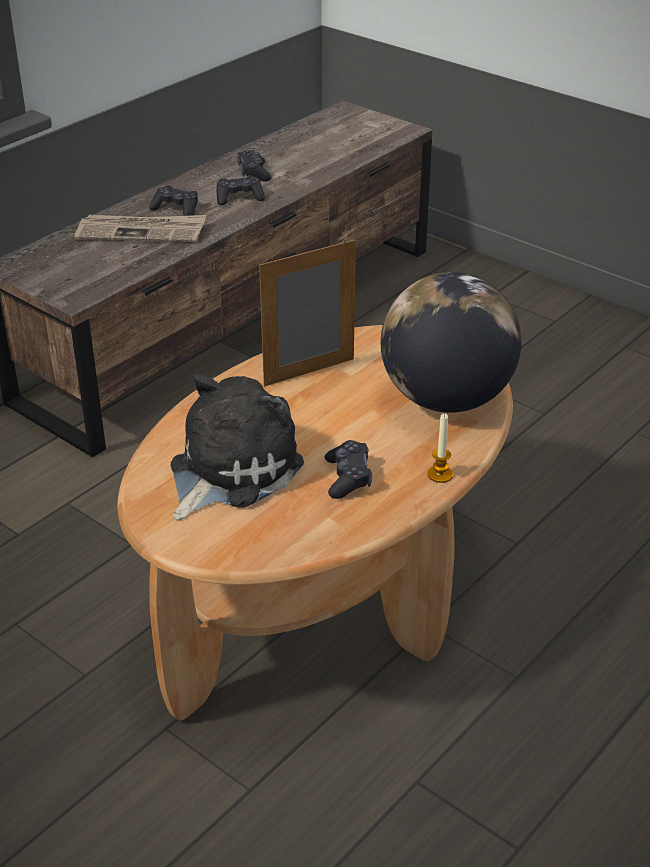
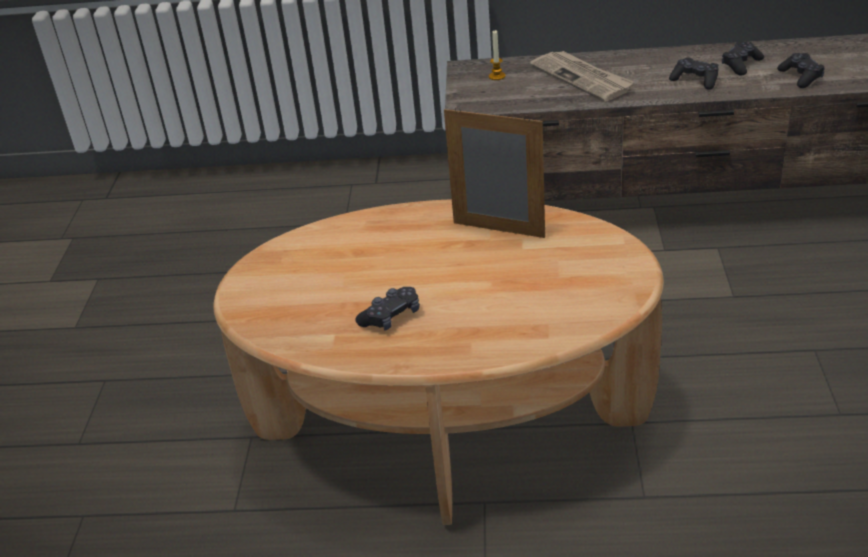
camera: 55 degrees right, 0 degrees up
black game controller [149,185,198,216] -> black game controller moved to [777,53,825,88]
plush toy [171,373,304,521] -> none
globe [381,272,521,413] -> none
candle [427,413,453,483] -> candle moved to [489,30,505,80]

